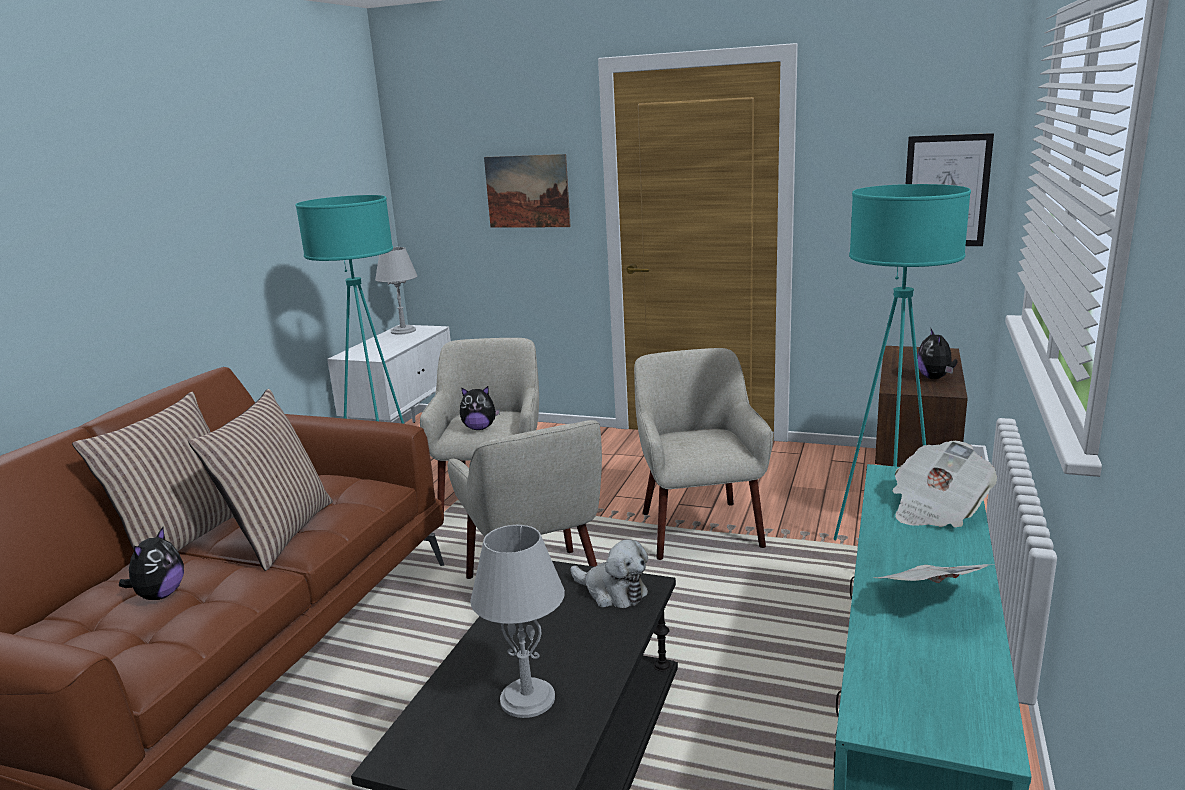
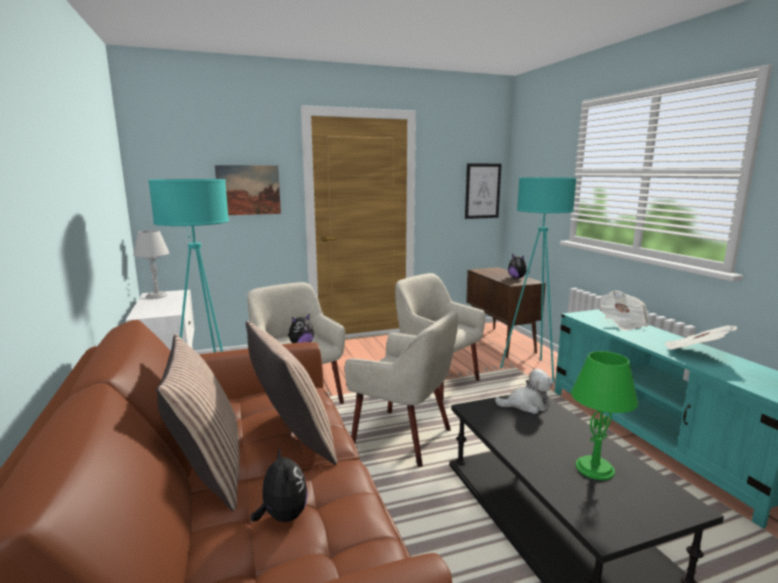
camera: 40 degrees left, 5 degrees down
grey table lamp [470,525,565,718] -> green table lamp [571,351,638,480]

